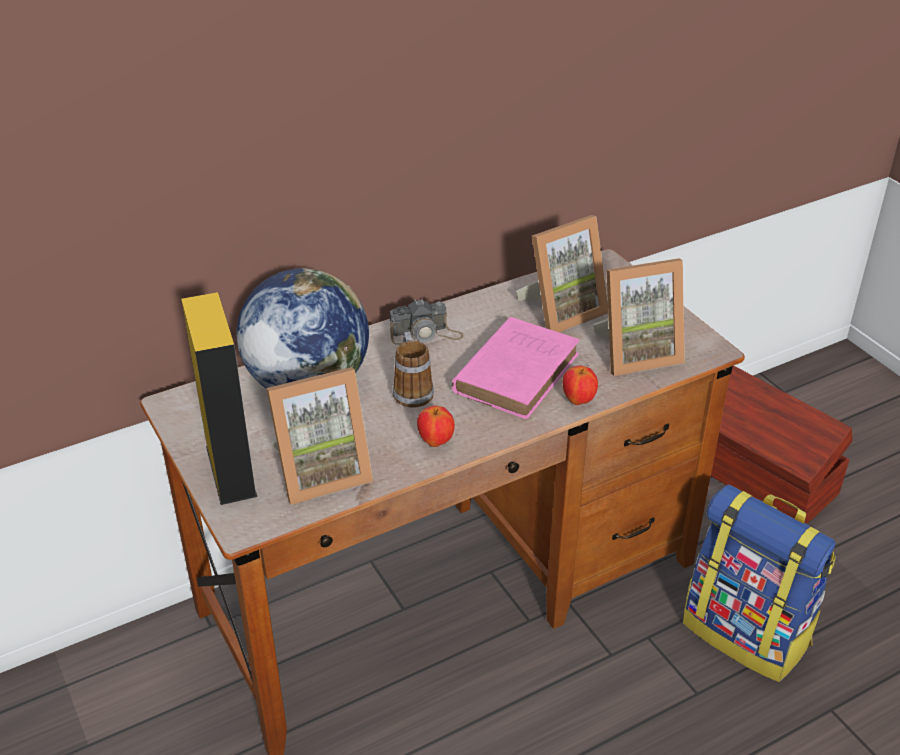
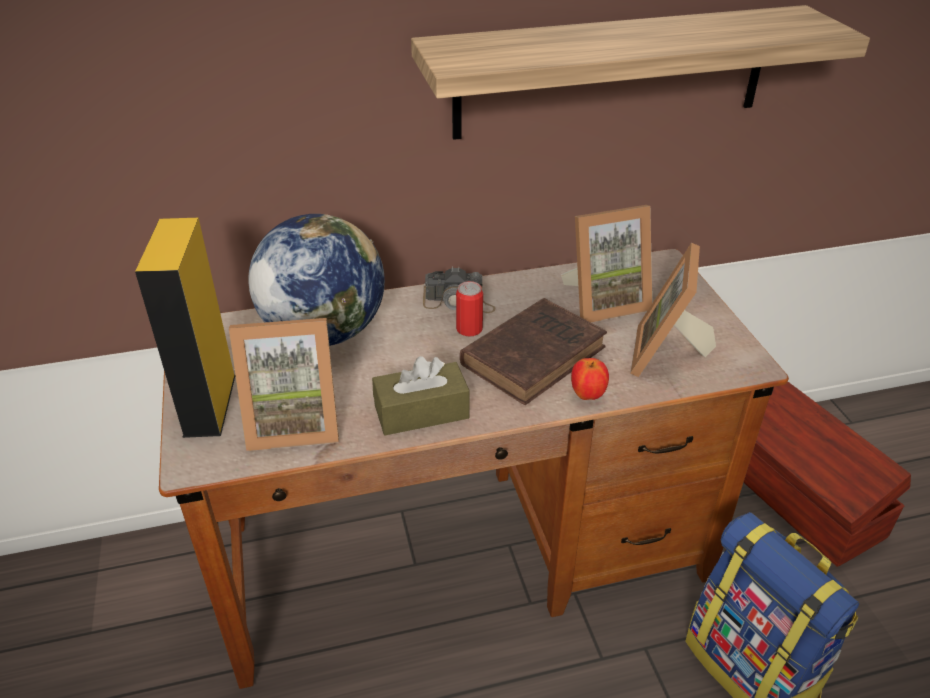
camera: 15 degrees right, 0 degrees up
mug [393,331,434,408] -> none
apple [417,406,455,447] -> brown tissue box [372,356,470,435]
pink book [452,317,580,419] -> brown book [460,298,607,405]
picture frame [593,258,685,376] -> picture frame turned 105 degrees clockwise [630,243,716,377]
none -> shelf [411,5,870,140]
none -> can [456,281,483,337]

